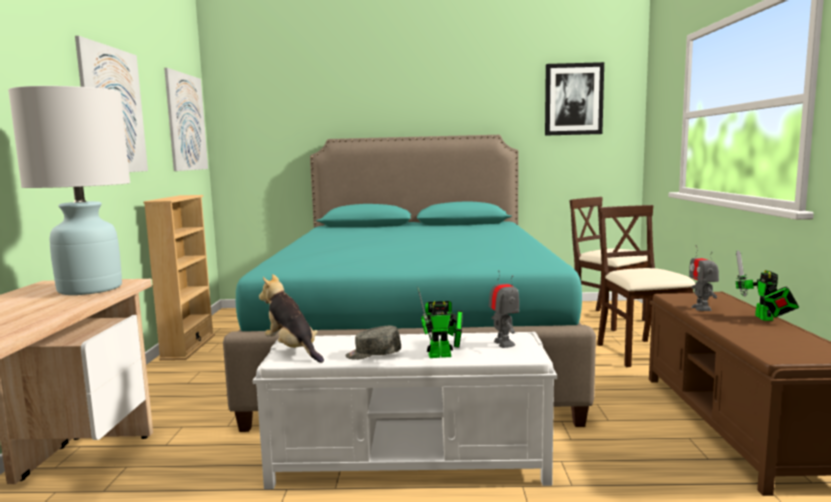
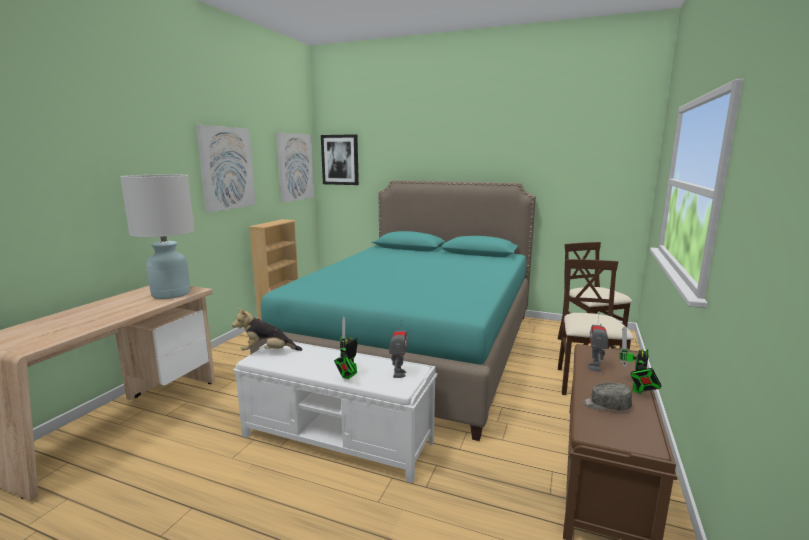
camera: 20 degrees right, 5 degrees up
plush toy [259,274,324,363] -> plush toy turned 75 degrees counterclockwise [232,308,302,351]
grey cap [345,326,401,360] -> grey cap moved to [582,383,632,410]
toy robot [418,288,463,358] -> toy robot turned 105 degrees clockwise [334,317,357,379]
picture [545,62,604,136] -> picture moved to [321,134,359,185]

